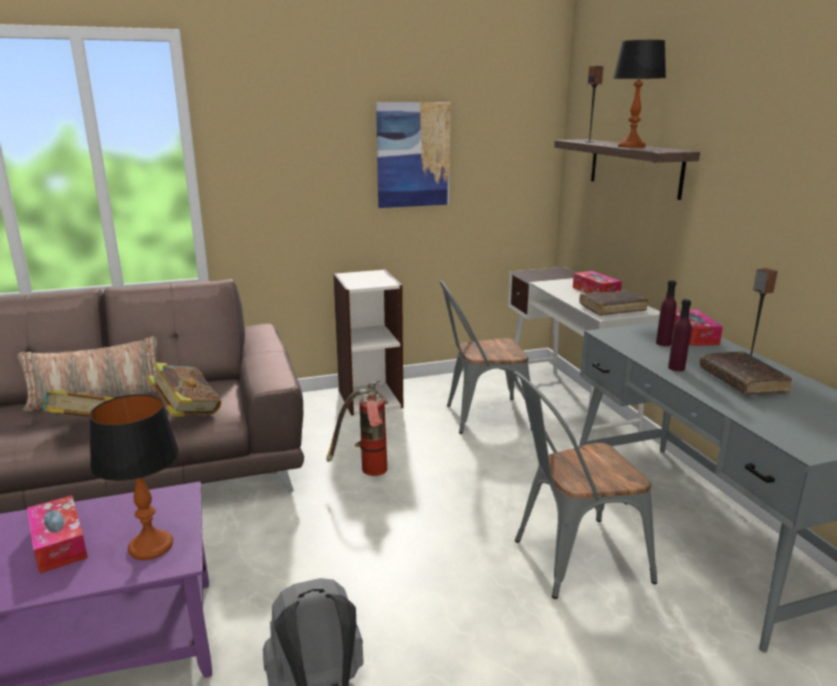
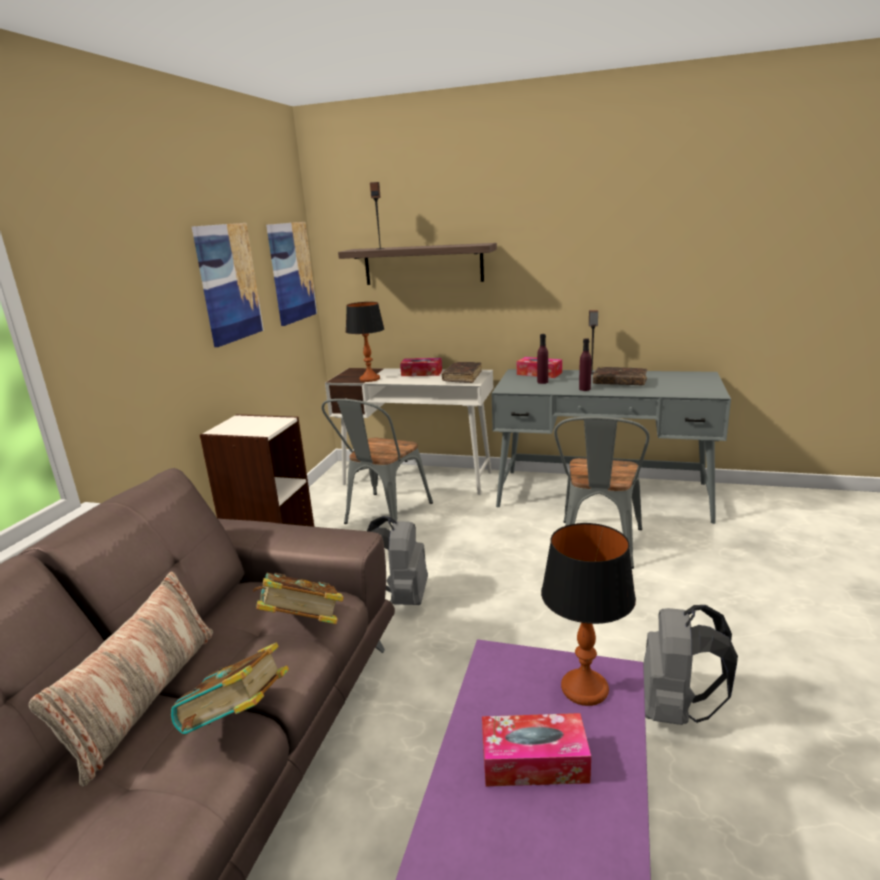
camera: 55 degrees left, 0 degrees up
fire extinguisher [326,381,388,476] -> grey backpack [367,516,428,605]
table lamp [613,40,666,148] -> table lamp moved to [345,302,384,382]
none -> picture [266,222,317,326]

